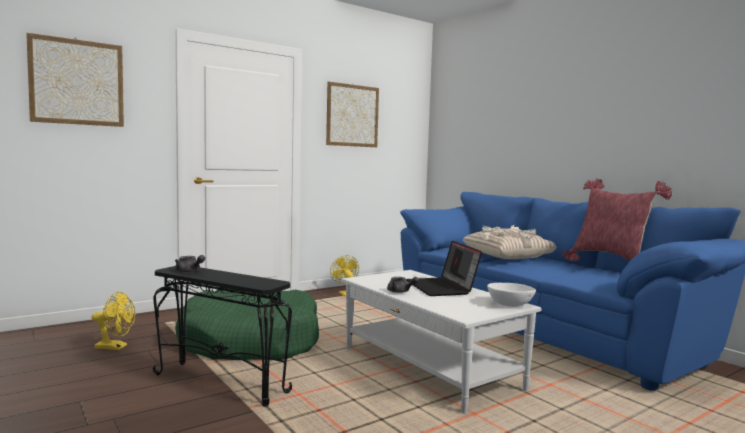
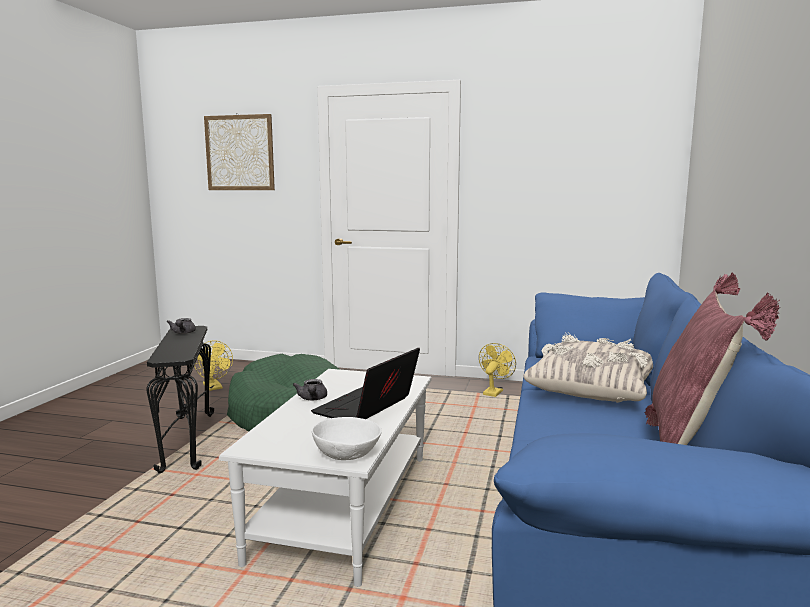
camera: 50 degrees right, 5 degrees up
picture [326,81,379,147] -> none

